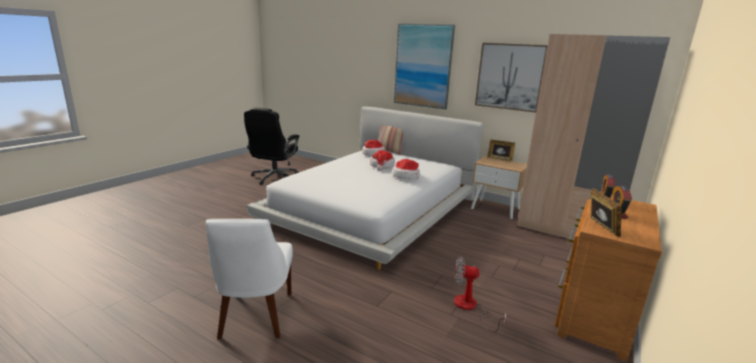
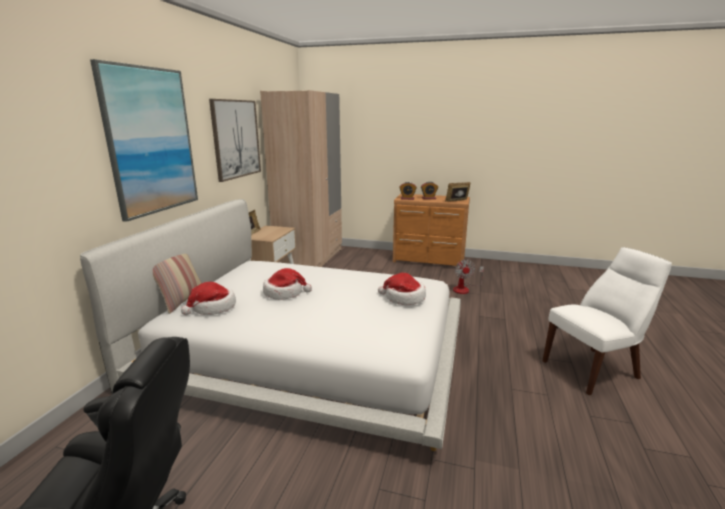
camera: 105 degrees left, 0 degrees up
hat [392,159,420,179] -> hat moved to [378,273,426,305]

